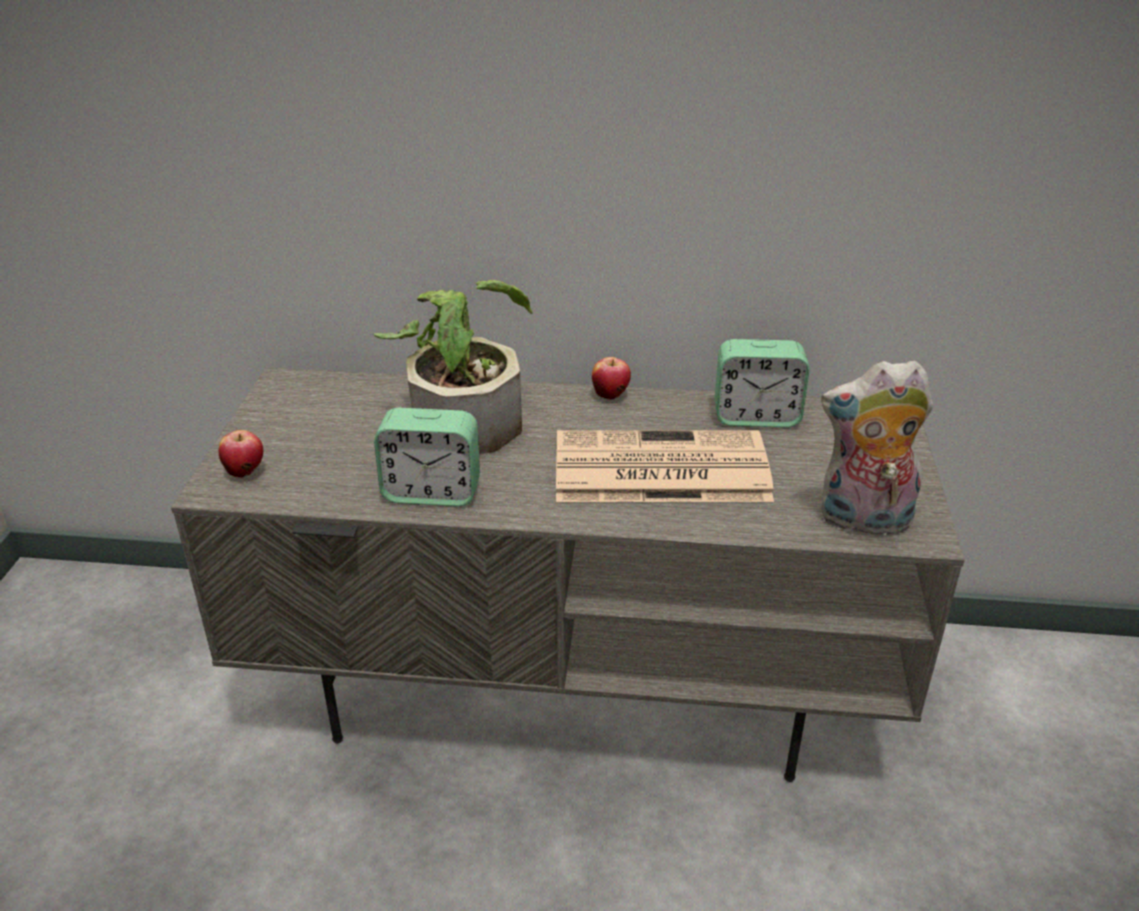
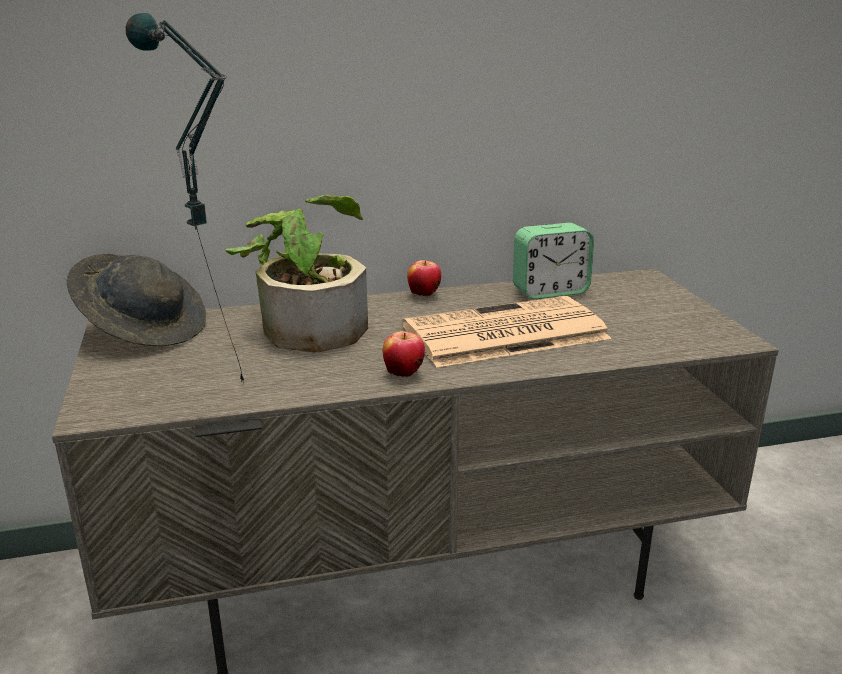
camera: 20 degrees left, 10 degrees down
apple [219,430,263,478] -> apple moved to [383,331,425,377]
alarm clock [374,408,480,506] -> none
plush toy [821,360,933,541] -> none
none -> grey hat [67,254,206,347]
none -> table lamp [126,13,244,384]

